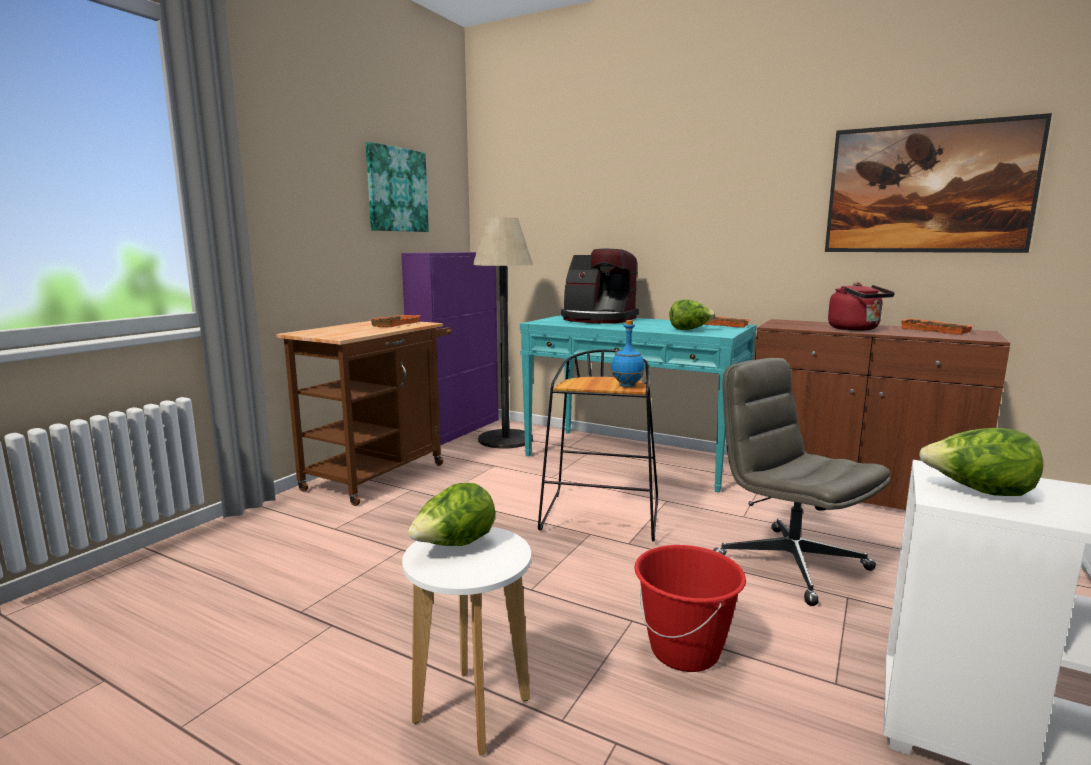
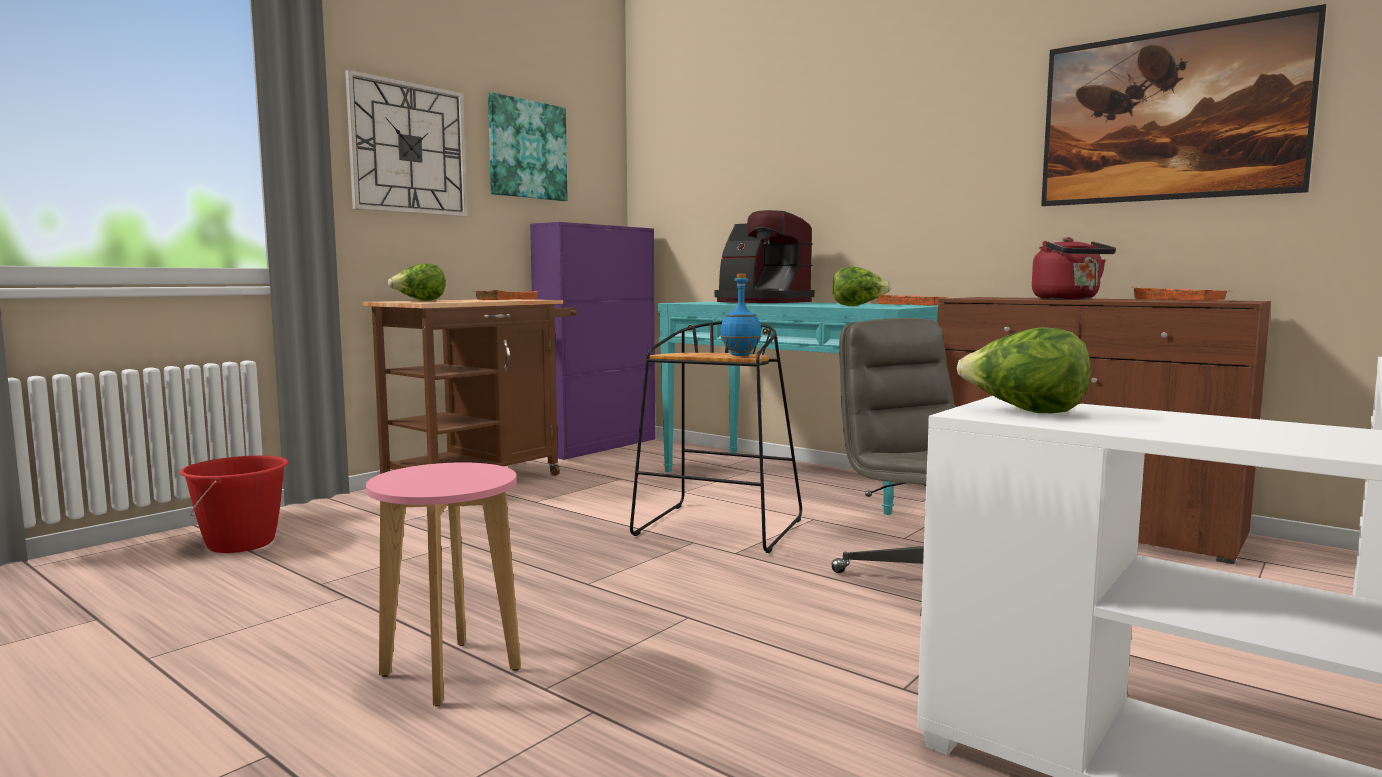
camera: 10 degrees right, 5 degrees down
white stool [402,527,531,756] -> pink stool [366,462,521,706]
lettuce [408,483,495,546] -> lettuce moved to [388,263,446,301]
floor lamp [473,218,533,448] -> none
red bucket [634,545,746,672] -> red bucket moved to [180,456,289,553]
none -> wall clock [345,70,468,217]

